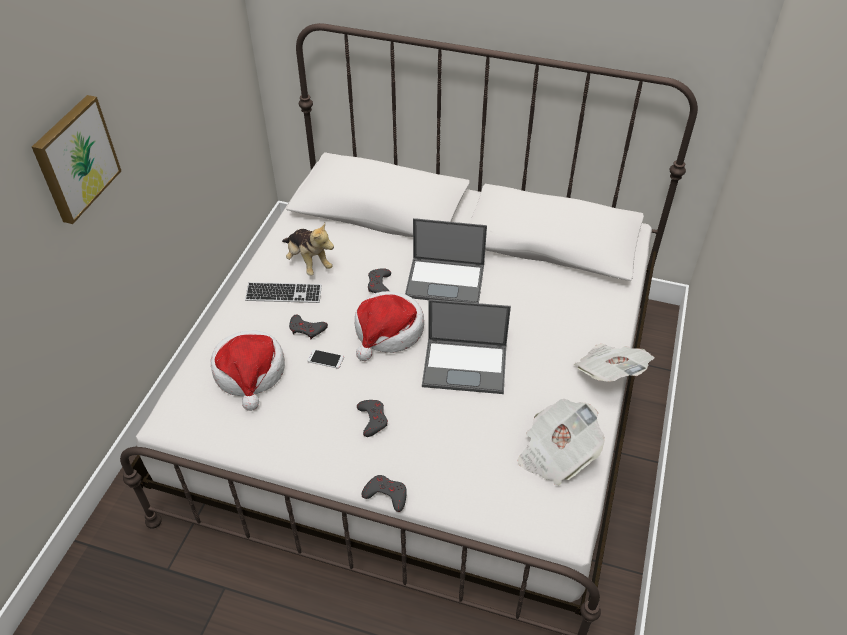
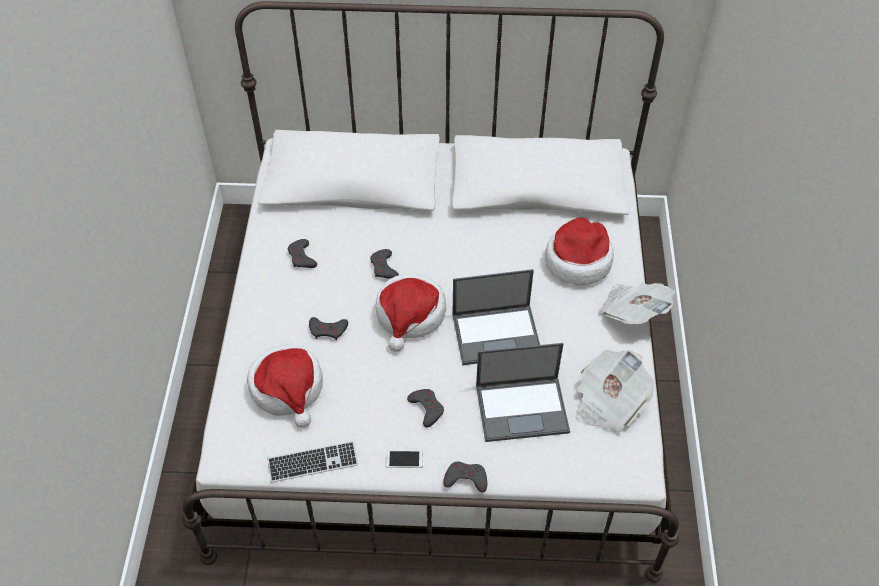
camera: 15 degrees left, 5 degrees up
picture [32,95,121,224] -> none
keyboard [245,282,322,303] -> keyboard moved to [268,441,358,482]
plush toy [282,223,334,276] -> grey game controller [288,239,317,268]
phone [307,349,344,369] -> phone moved to [385,451,423,468]
laptop [405,218,487,303] -> laptop moved to [476,343,570,442]
none -> hat [545,218,613,285]

